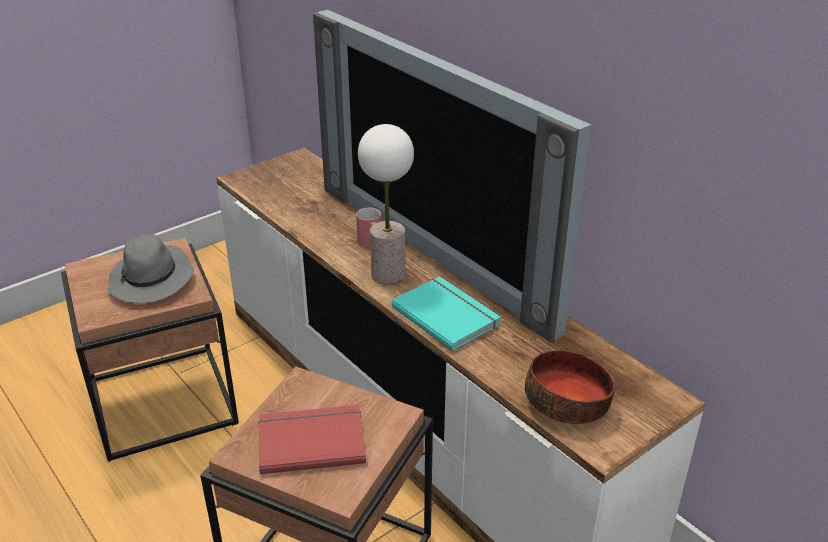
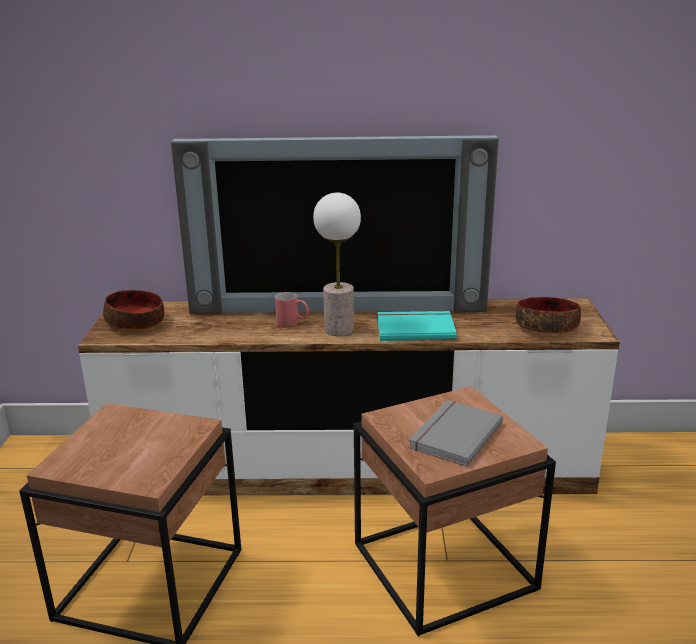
camera: 50 degrees left, 10 degrees down
grey hat [108,234,194,303] -> none
red book [259,405,366,474] -> grey book [408,400,503,467]
none -> bowl [103,290,164,330]

